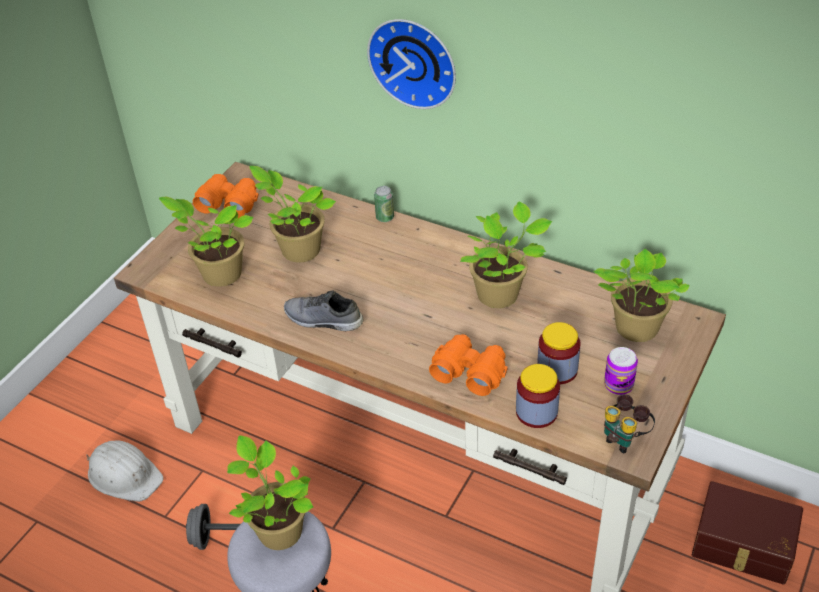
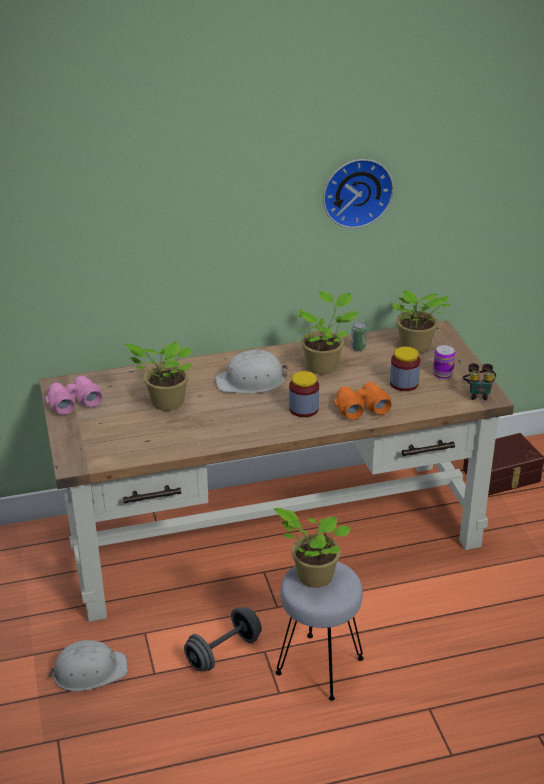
camera: 45 degrees left, 10 degrees down
potted plant [159,197,253,287] -> none
orange binoculars [193,174,259,218] -> pink binoculars [45,376,102,415]
grey shoe [284,290,363,331] -> none
wall clock [367,19,456,109] -> wall clock moved to [323,159,394,228]
can [374,186,394,222] -> can moved to [351,322,367,351]
jar [516,364,560,428] -> jar moved to [289,371,319,417]
none -> white hard hat [215,350,288,394]

